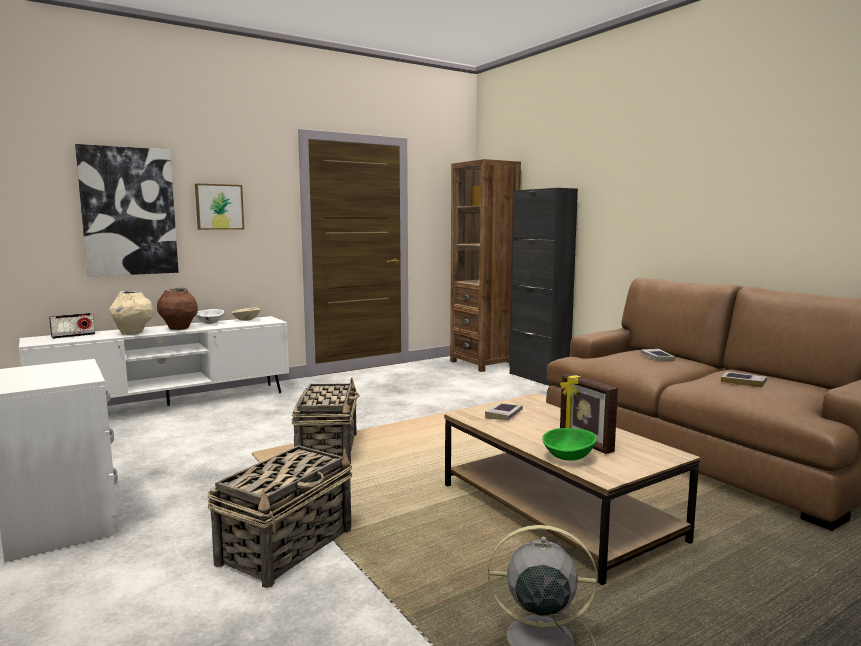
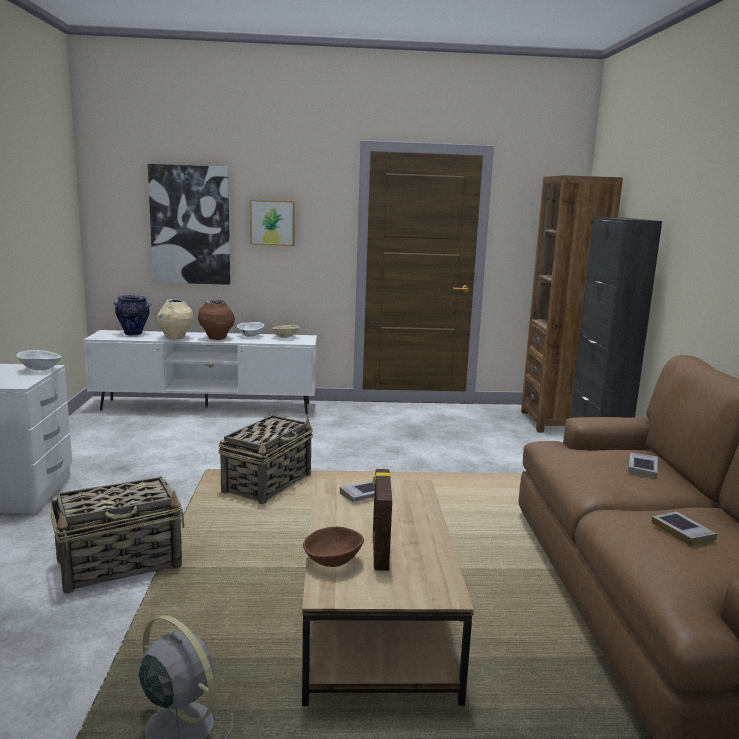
camera: 30 degrees right, 5 degrees up
radio [49,313,95,339] -> vase [114,295,151,335]
green bowl [542,428,597,461] -> brown bowl [303,527,364,567]
none -> white bowl [17,350,61,371]

